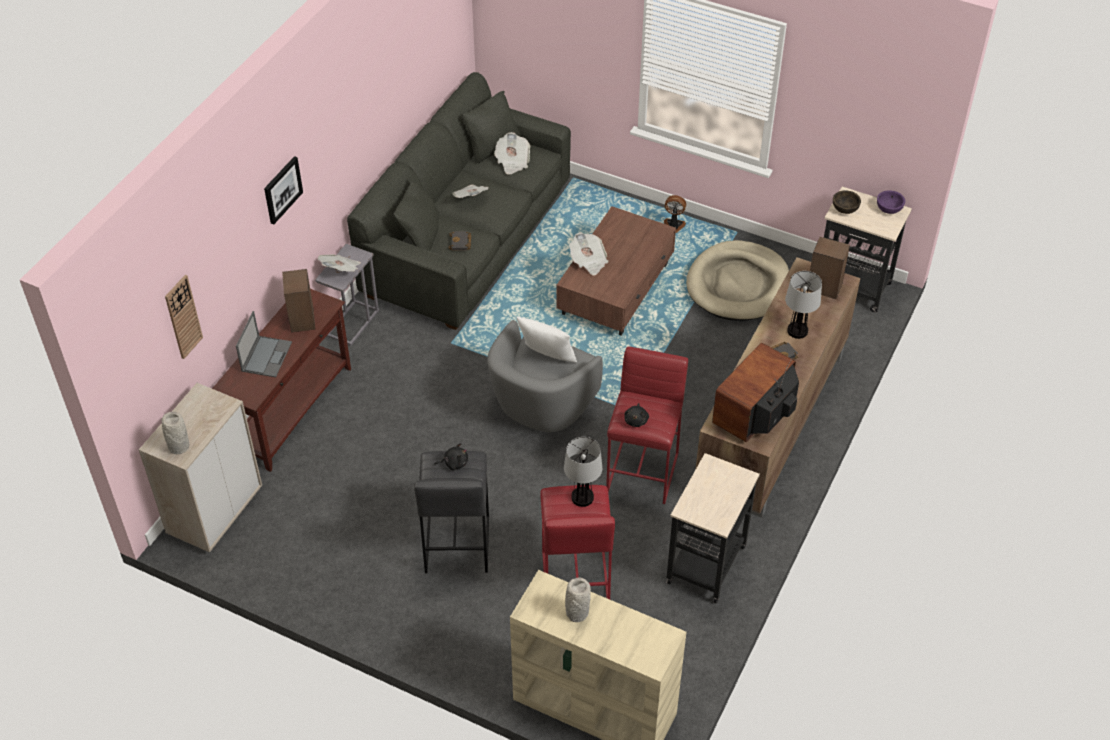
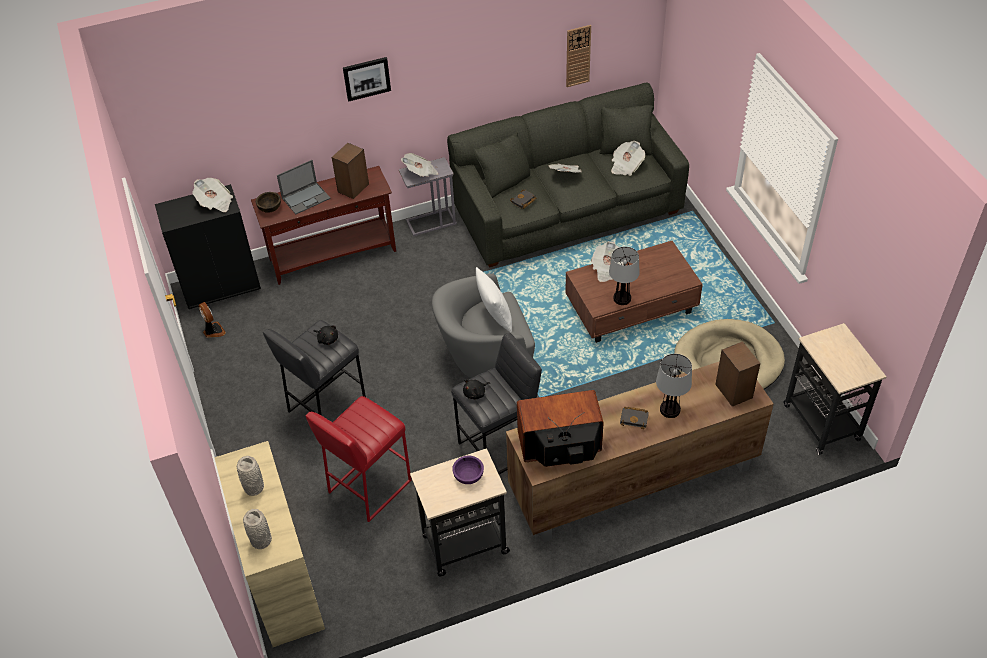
camera: 45 degrees right, 0 degrees up
beige cabinet [139,383,262,553] -> black cabinet [155,184,261,309]
grey vase [161,411,189,454] -> grey vase moved to [243,509,272,549]
wall clock [165,275,203,359] -> wall clock moved to [566,25,591,87]
table lamp [564,437,602,507] -> table lamp moved to [609,247,640,305]
red stool [606,347,688,504] -> grey stool [451,332,542,474]
fan [664,195,686,233] -> fan moved to [198,302,226,338]
brown bowl [833,190,861,214] -> brown bowl moved to [256,192,281,213]
purple bowl [877,190,905,214] -> purple bowl moved to [452,456,484,484]
none -> newspaper [192,178,233,212]

